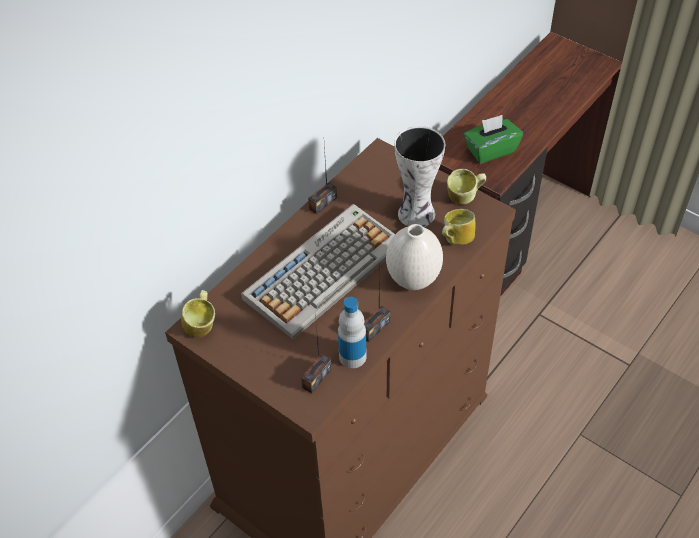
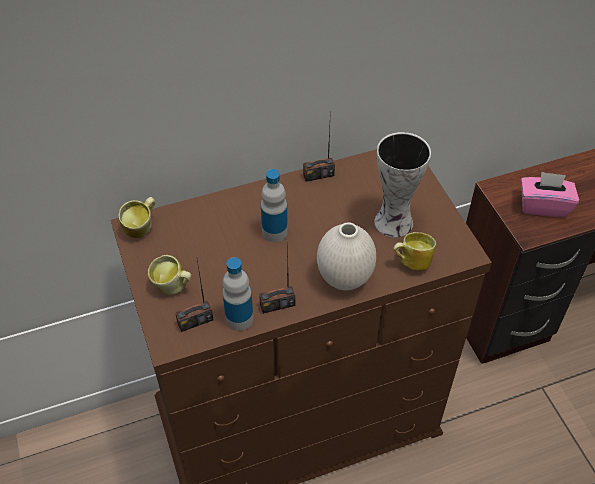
camera: 30 degrees right, 0 degrees up
keyboard [241,204,395,340] -> bottle [261,169,288,242]
mug [447,169,486,205] -> mug moved to [148,255,191,295]
green tissue box [464,115,523,163] -> pink tissue box [521,172,579,217]

